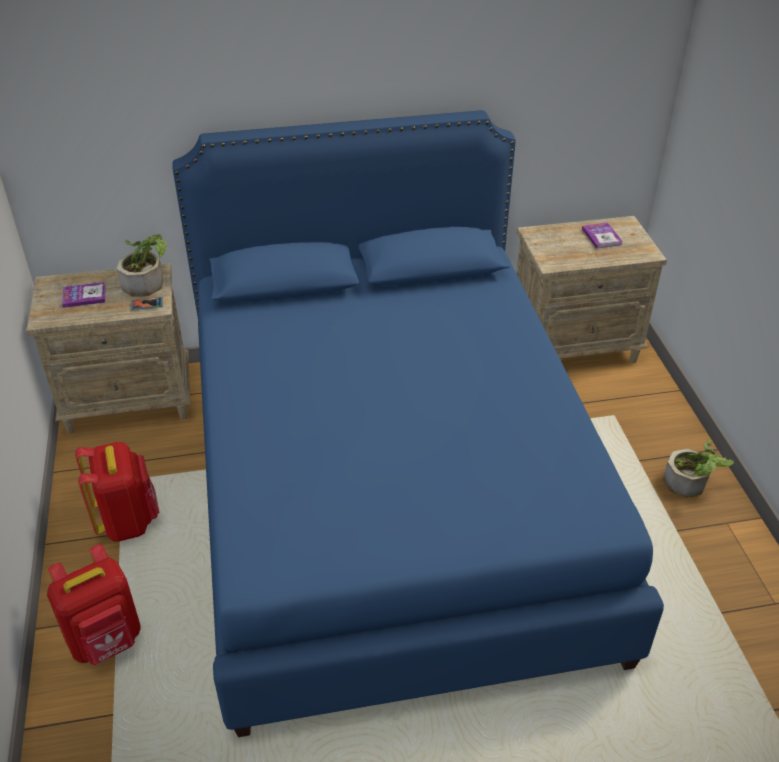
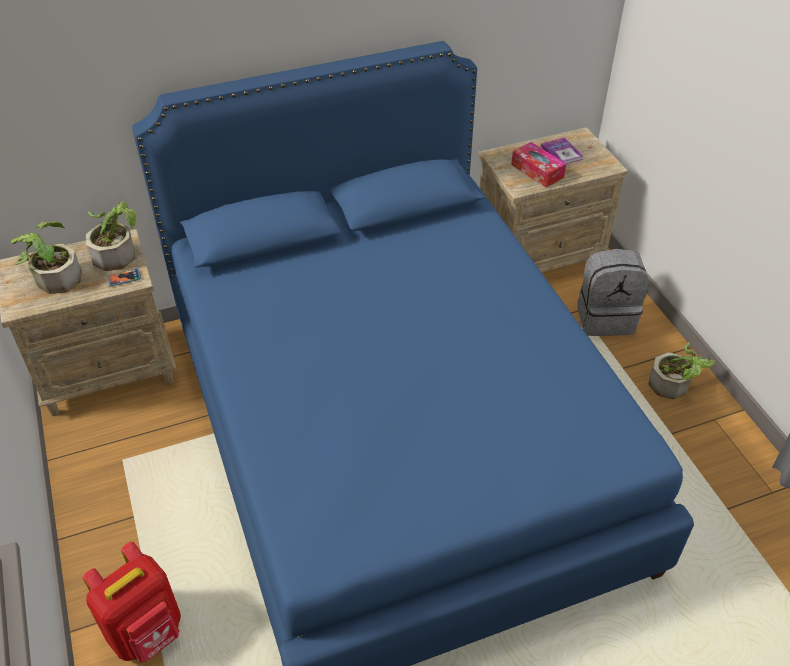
camera: 10 degrees left, 5 degrees up
book [62,282,105,308] -> potted plant [11,221,82,294]
red backpack [75,442,159,542] -> none
none -> tissue box [511,142,566,187]
none -> grey backpack [577,249,649,336]

